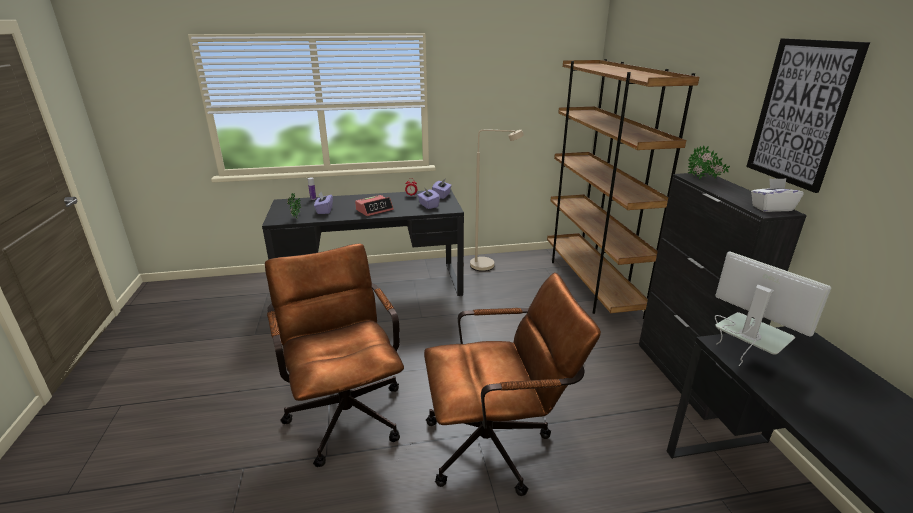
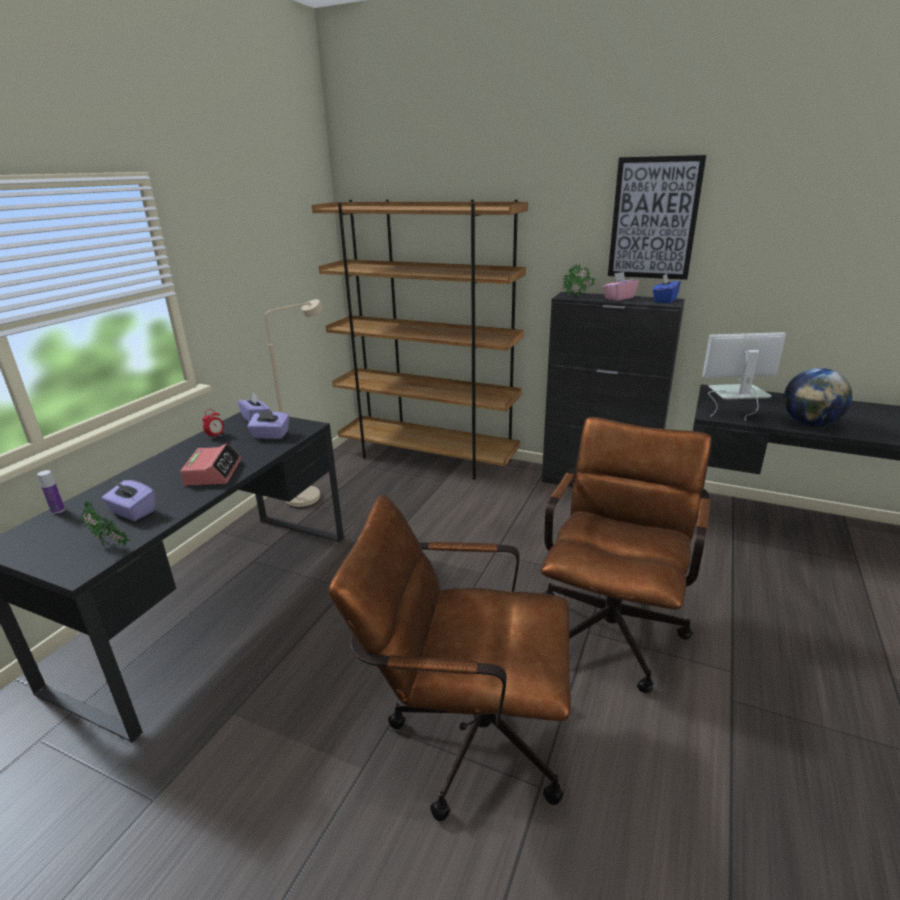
camera: 55 degrees left, 0 degrees up
white tissue box [751,178,804,212] -> blue tissue box [653,274,681,304]
none -> pink tissue box [603,272,639,301]
none -> globe [784,368,853,427]

